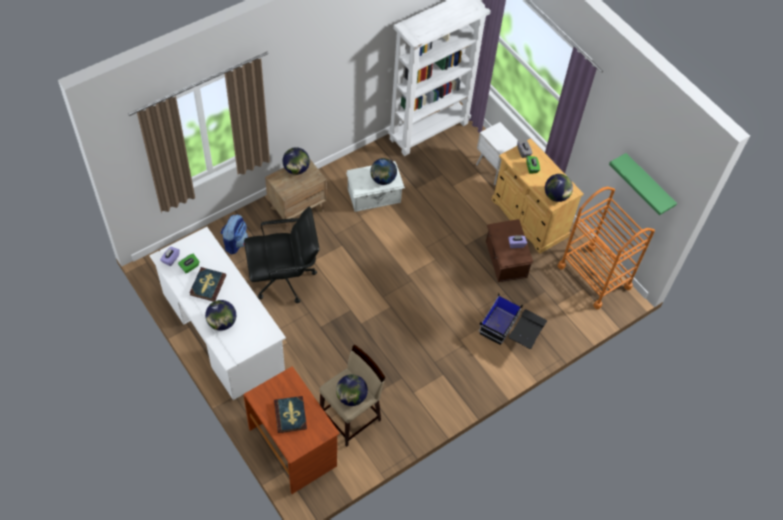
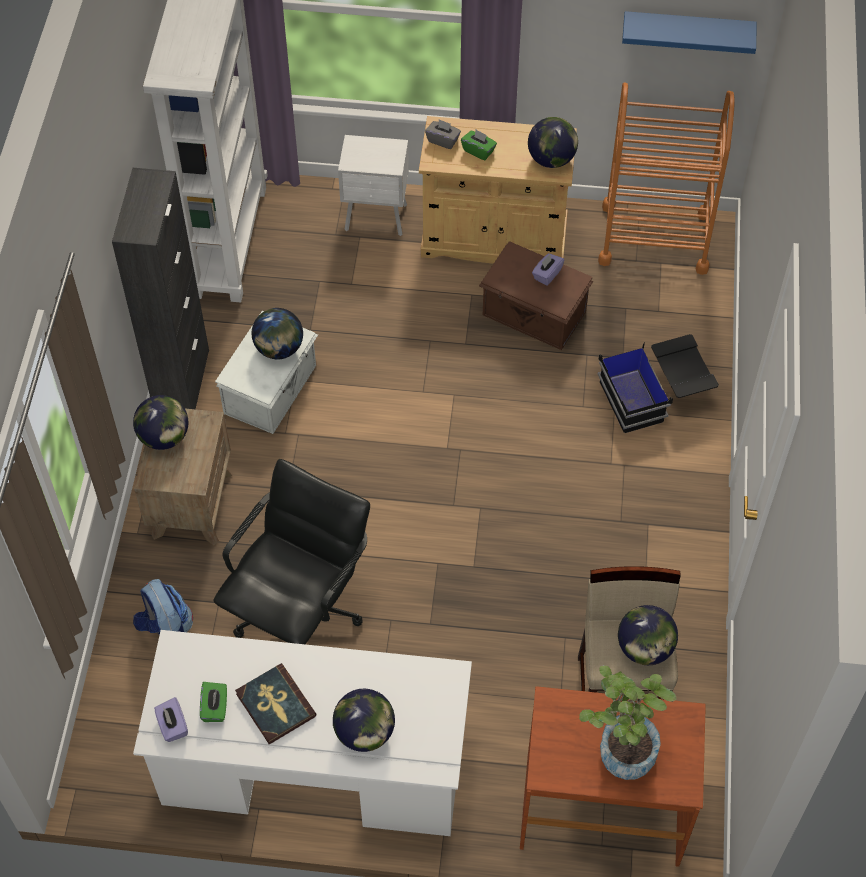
camera: 45 degrees left, 0 degrees up
book [274,396,307,433] -> potted plant [579,665,676,780]
green shelf [609,153,677,215] -> blue shelf [622,11,757,54]
none -> black cabinet [112,168,209,409]

